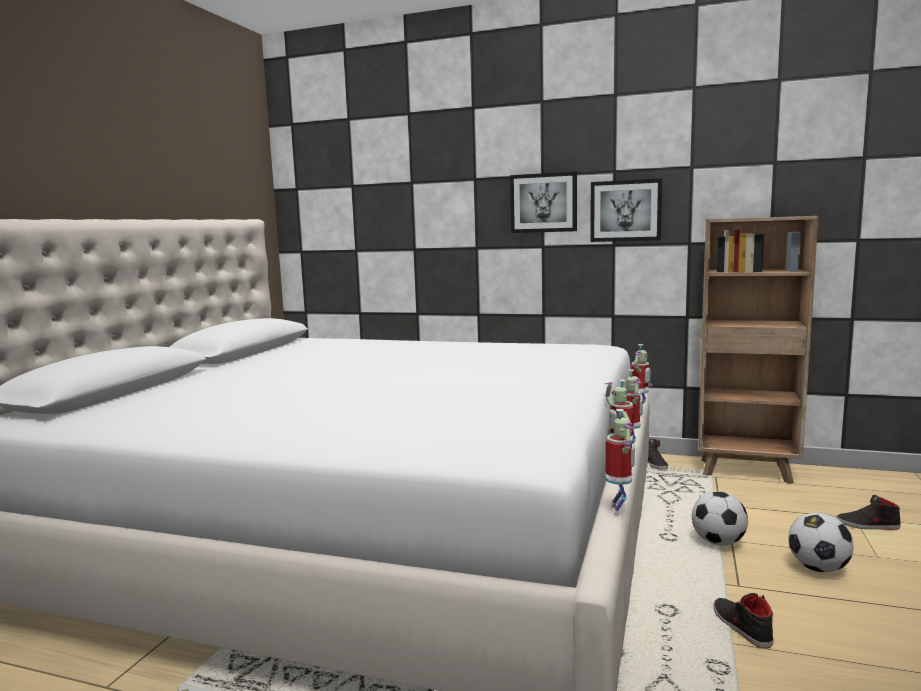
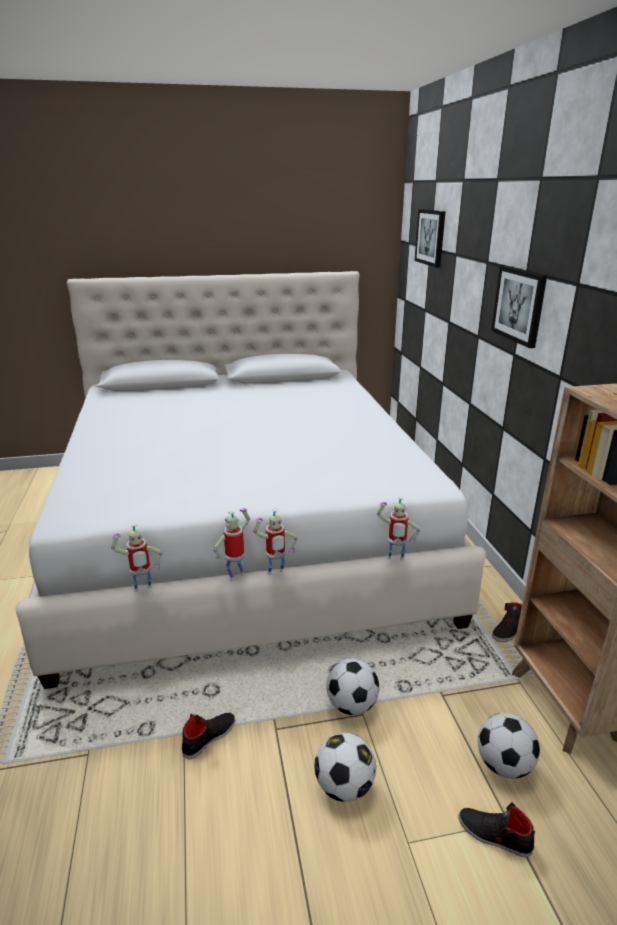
camera: 60 degrees right, 15 degrees up
picture [590,179,662,242] -> picture moved to [415,209,446,268]
black shoe [836,495,901,530] -> black shoe turned 45 degrees counterclockwise [458,802,535,857]
none -> football [478,713,540,778]

